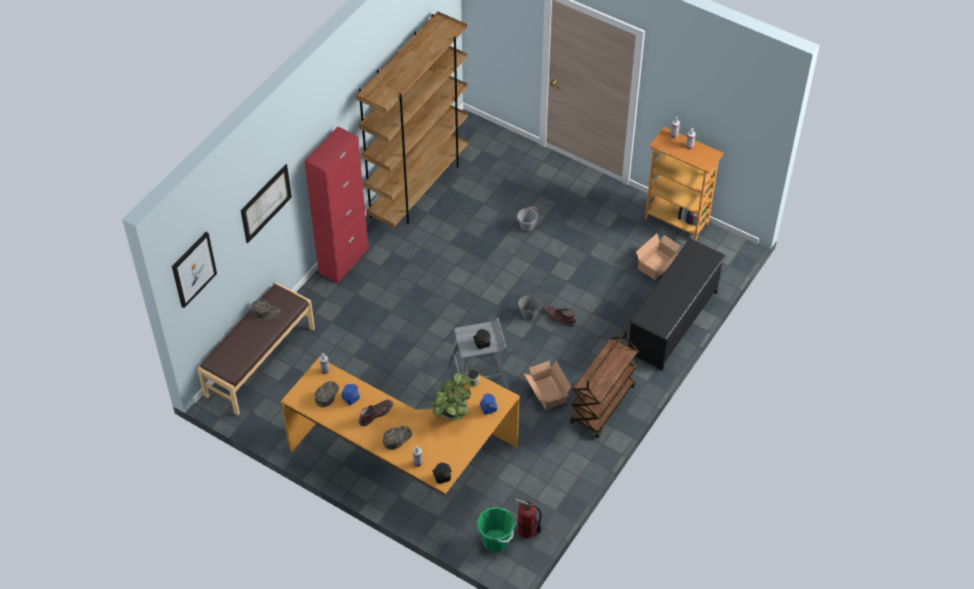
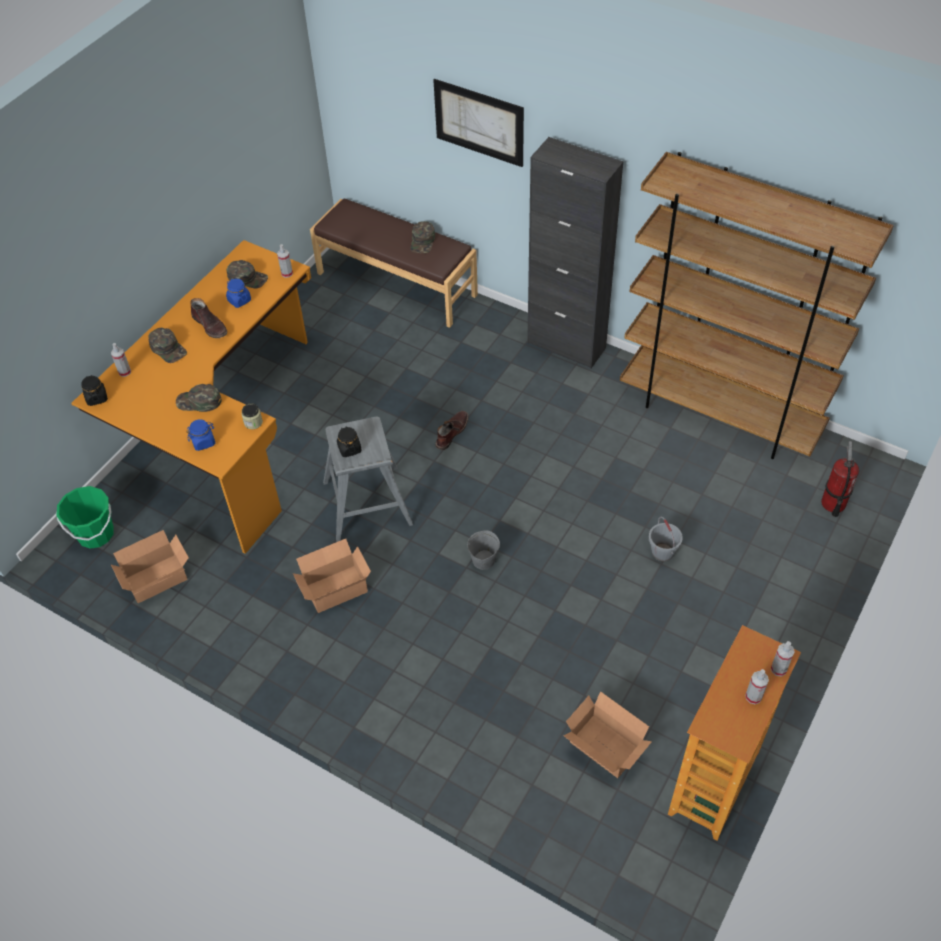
camera: 90 degrees right, 0 degrees up
picture [172,232,217,308] -> none
red cabinet [304,127,368,283] -> black cabinet [527,137,623,368]
potted plant [430,373,471,421] -> green cap [176,384,222,412]
fire extinguisher [514,498,542,538] -> fire extinguisher moved to [821,441,859,517]
brown boot [545,305,577,326] -> brown boot moved to [436,411,469,450]
brown cart [570,329,639,437] -> none
black shoe rack [628,239,727,370] -> none
none -> cardboard box [111,530,189,603]

